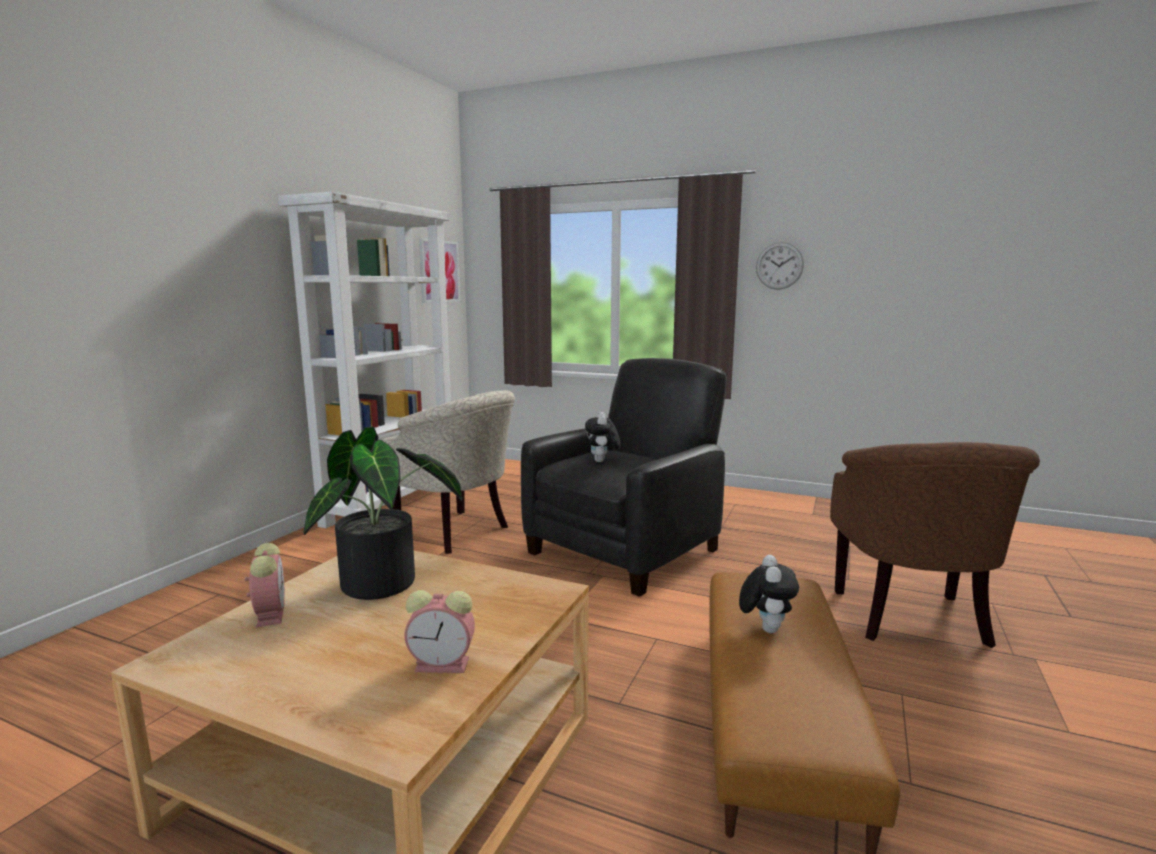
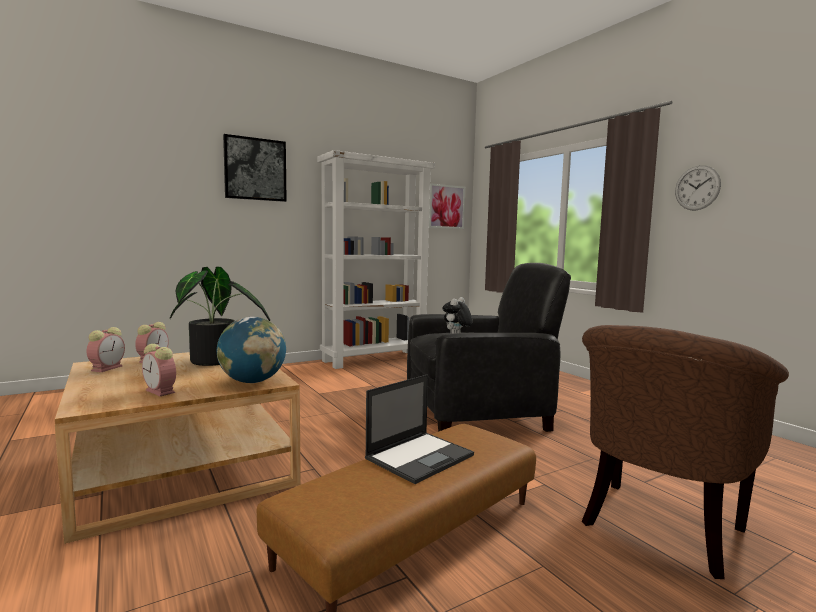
camera: 35 degrees right, 5 degrees down
beige armchair [382,390,515,554] -> none
plush toy [739,555,799,633] -> laptop [365,374,474,484]
none -> alarm clock [87,327,125,372]
none -> globe [217,317,286,383]
none -> picture [223,134,287,202]

